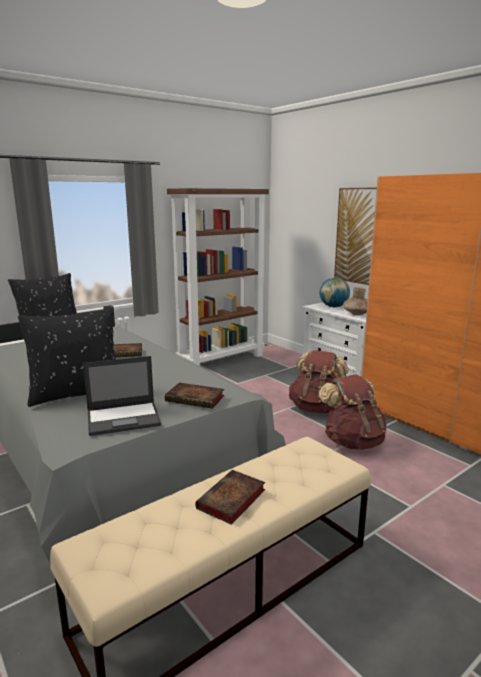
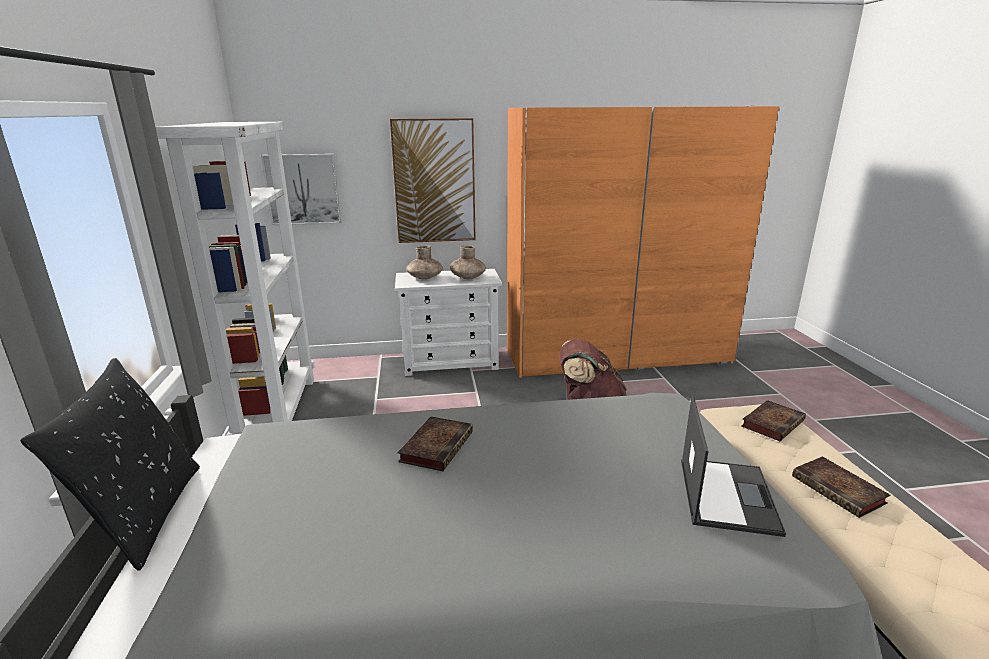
camera: 60 degrees left, 5 degrees up
black pillow [18,307,116,407] -> none
book [165,382,224,409] -> book moved to [741,400,806,441]
brown bookcase [167,188,269,366] -> white bookcase [156,122,315,435]
brown backpack [289,350,349,413] -> none
globe [320,277,350,307] -> brown vase [406,245,443,280]
none -> picture [261,154,341,226]

